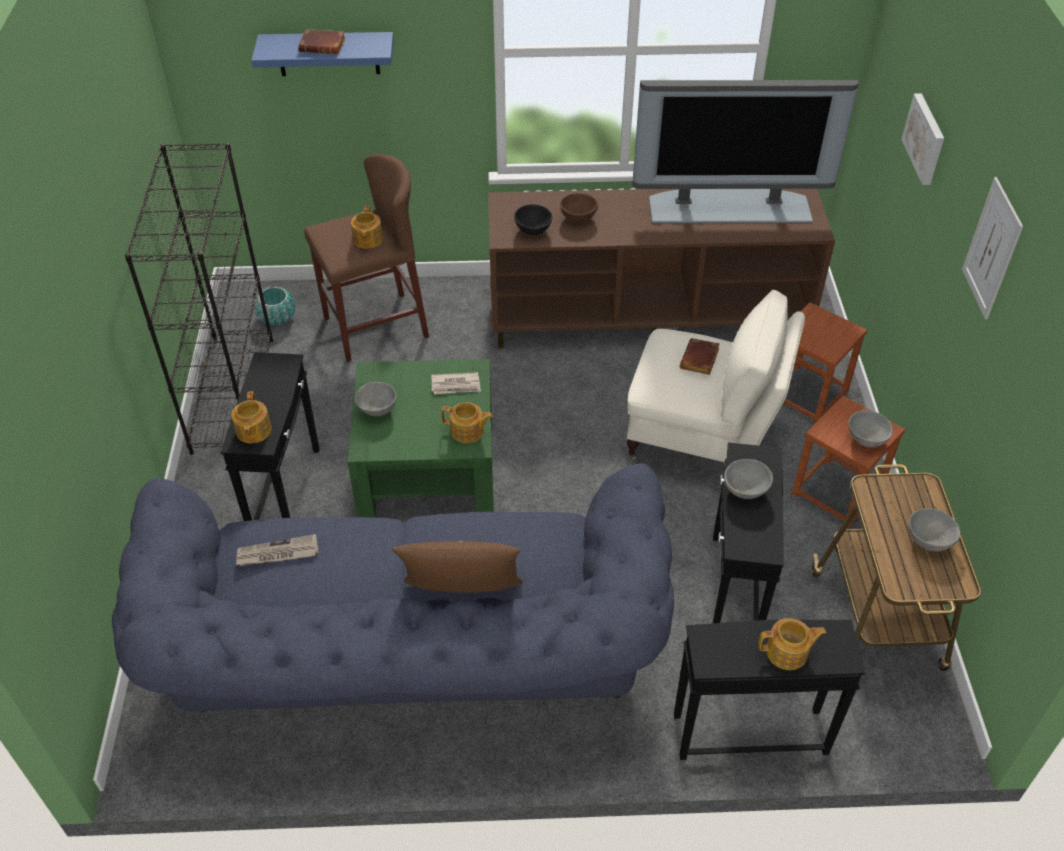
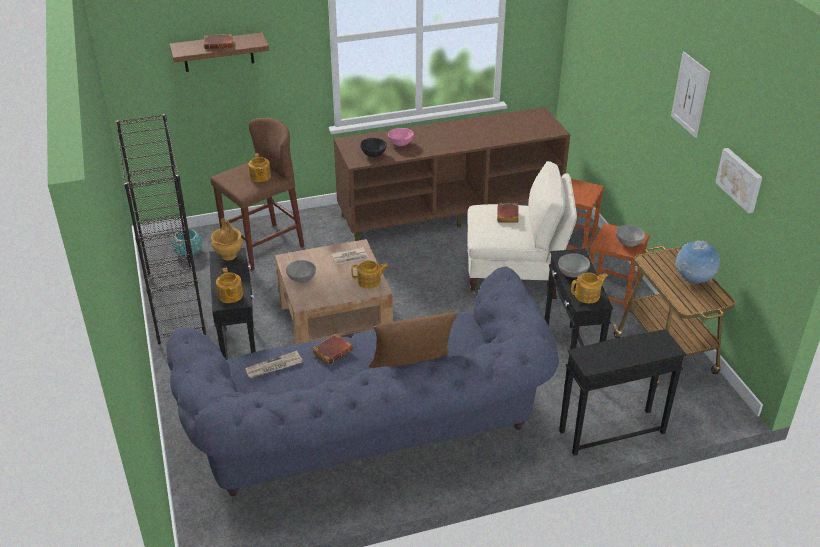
camera: 15 degrees left, 10 degrees down
blue shelf [251,32,394,76] -> brown shelf [170,32,269,72]
green coffee table [348,359,494,518] -> brown coffee table [275,239,393,344]
brown bowl [560,193,598,222] -> pink bowl [388,128,414,146]
television [632,80,859,223] -> none
teapot [758,618,826,670] -> teapot moved to [571,273,608,303]
picture [901,93,944,185] -> picture moved to [715,148,763,213]
grey bowl [909,508,960,551] -> globe [676,240,720,284]
none -> brown vase [211,218,243,260]
none -> brown book [312,333,353,365]

